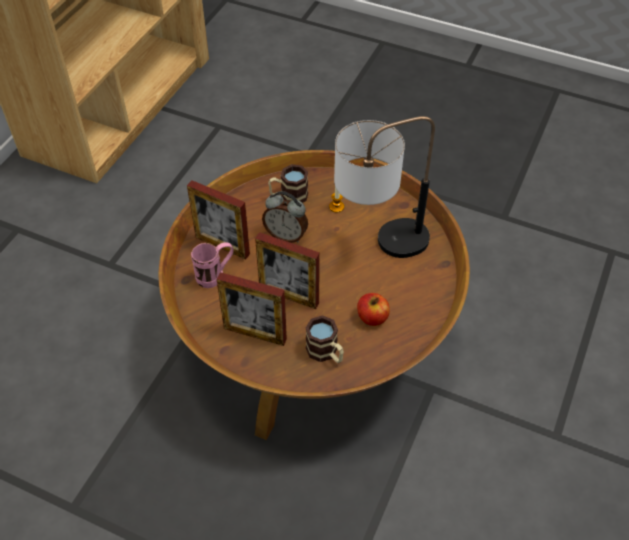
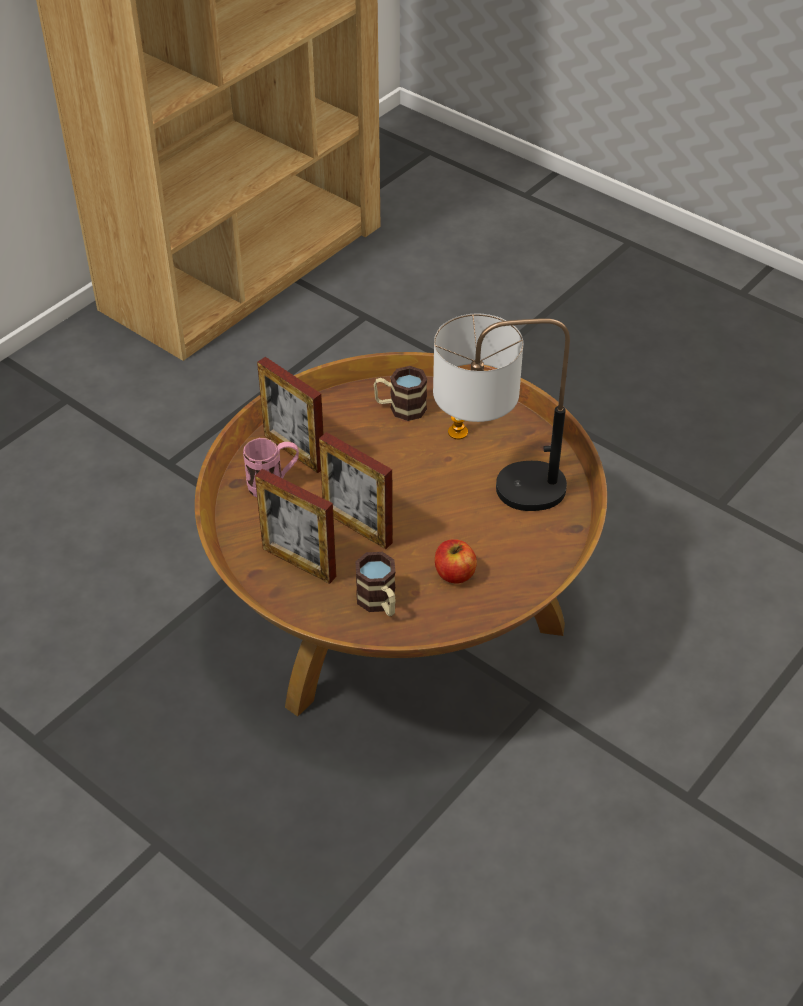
camera: 15 degrees right, 5 degrees down
alarm clock [262,191,308,243] -> none

